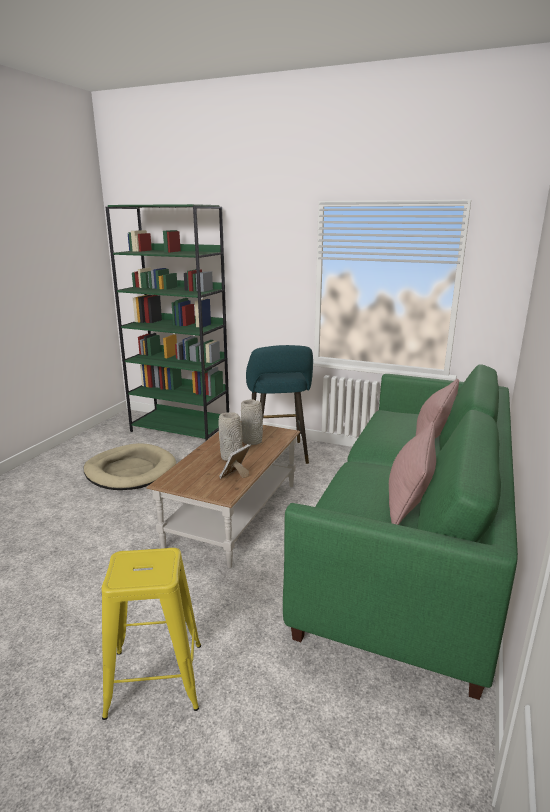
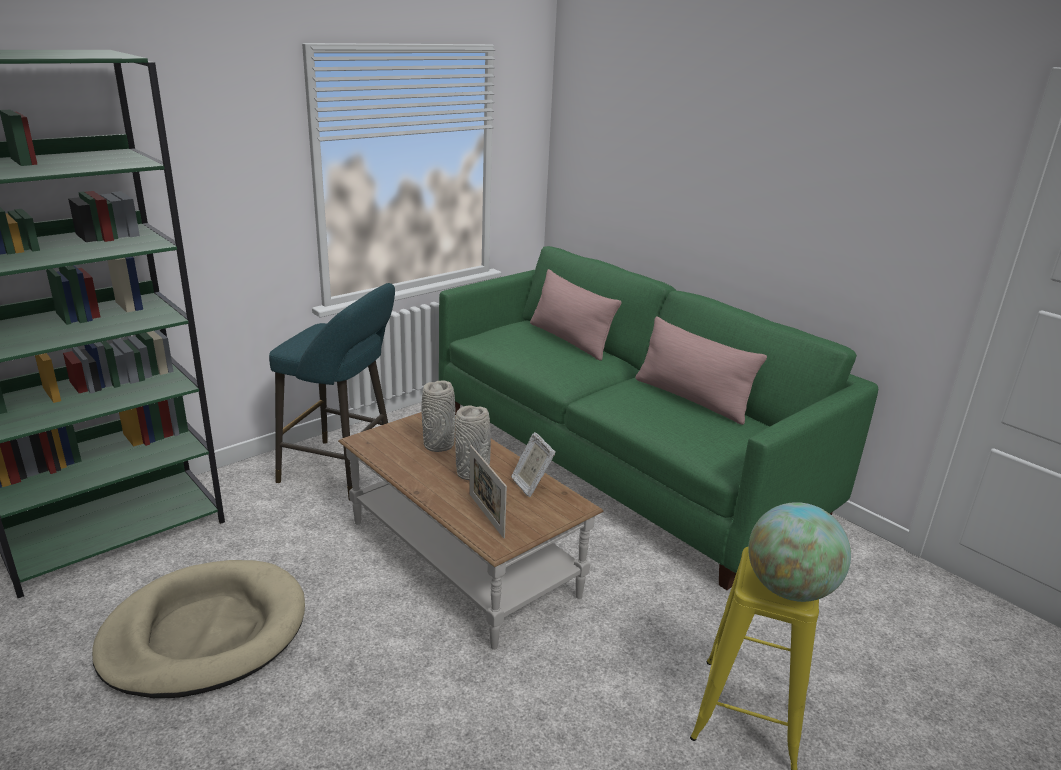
camera: 65 degrees left, 5 degrees up
none -> picture frame [469,445,507,538]
none -> globe [748,502,851,602]

